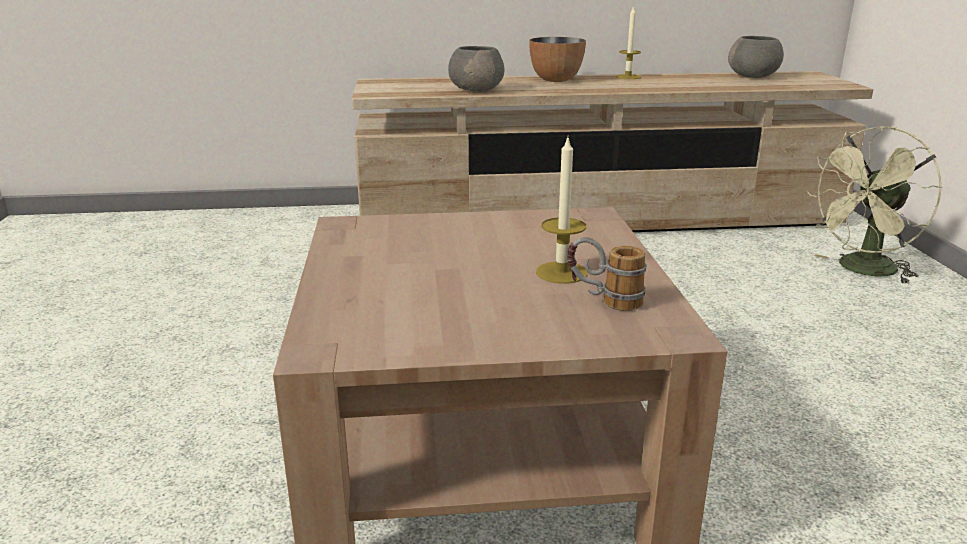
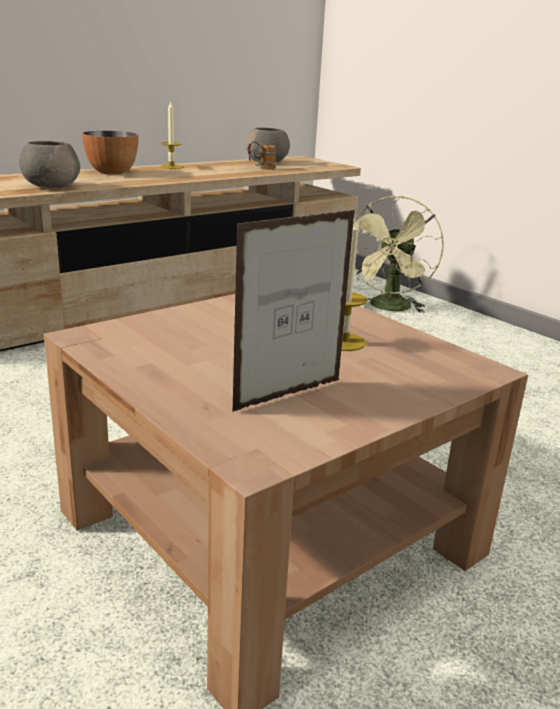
camera: 35 degrees left, 0 degrees up
mug [567,237,647,311] -> mug moved to [248,140,276,170]
none -> picture frame [233,210,355,411]

